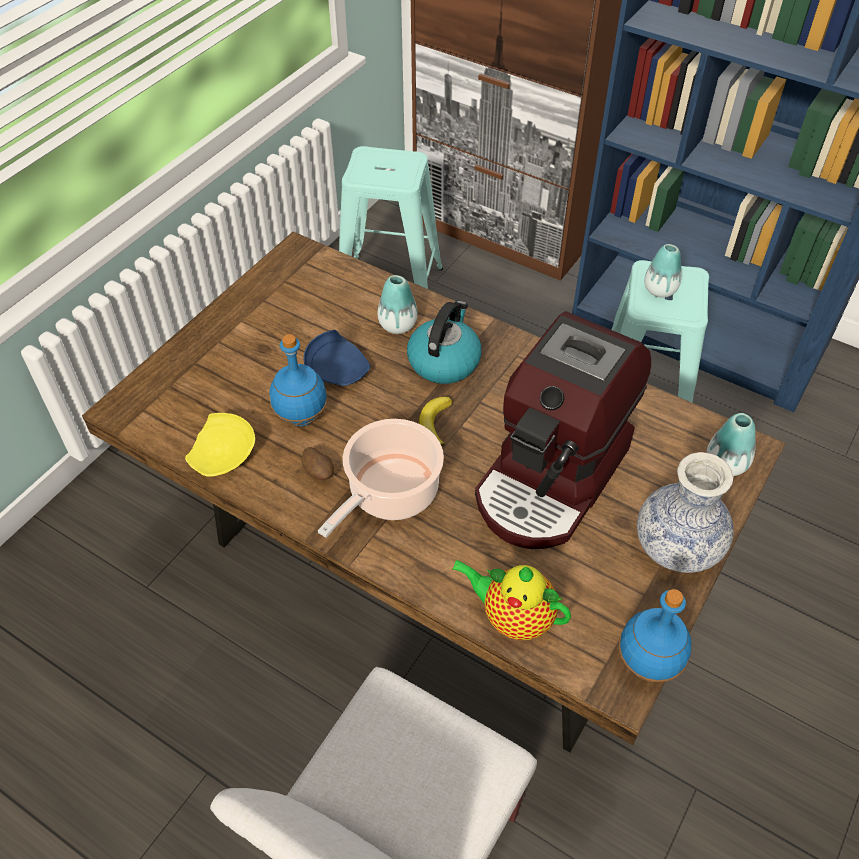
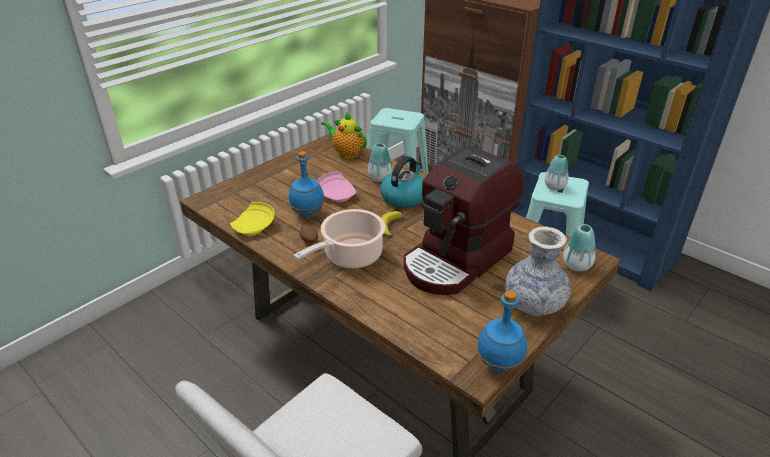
camera: 10 degrees right, 15 degrees down
blue plate [304,330,370,386] -> pink plate [317,172,356,202]
teapot [452,560,571,640] -> teapot moved to [321,111,367,158]

